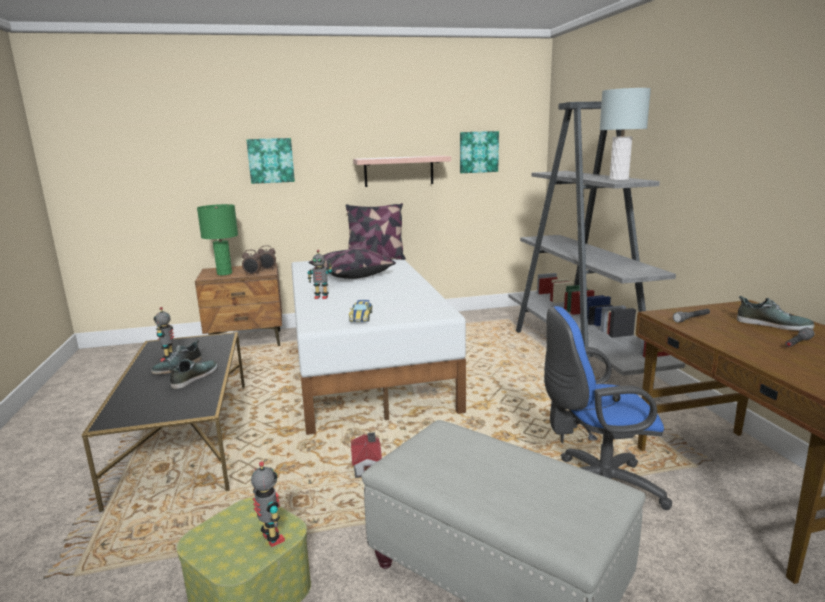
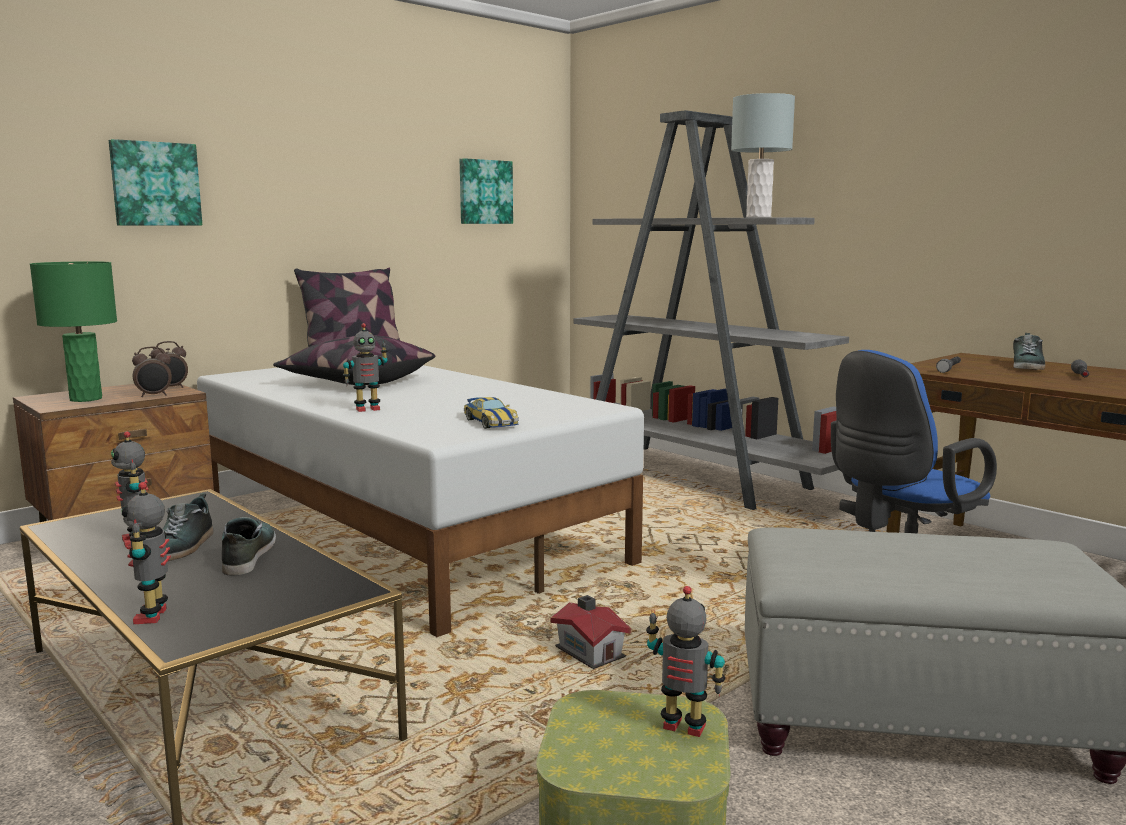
camera: 30 degrees left, 5 degrees down
shelf [353,156,451,187] -> none
shoe [737,296,815,331] -> shoe turned 105 degrees clockwise [1013,333,1045,370]
none -> toy robot [121,482,171,624]

